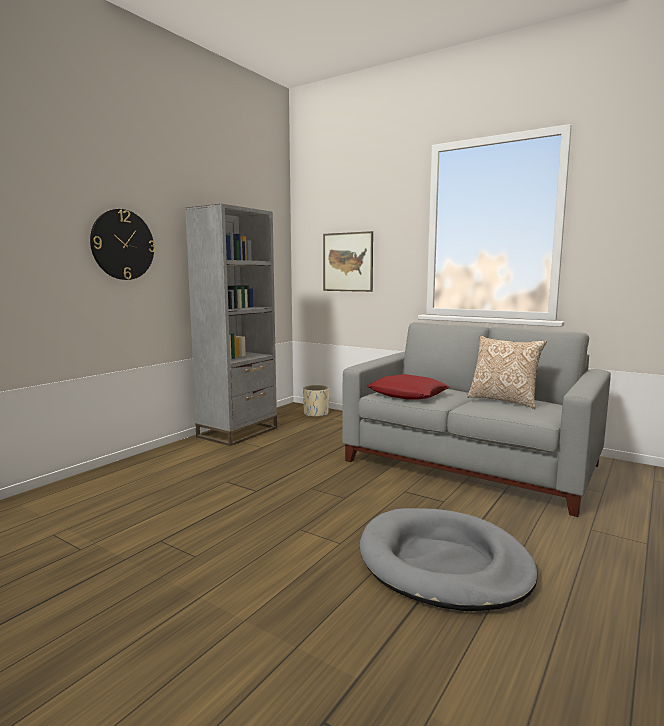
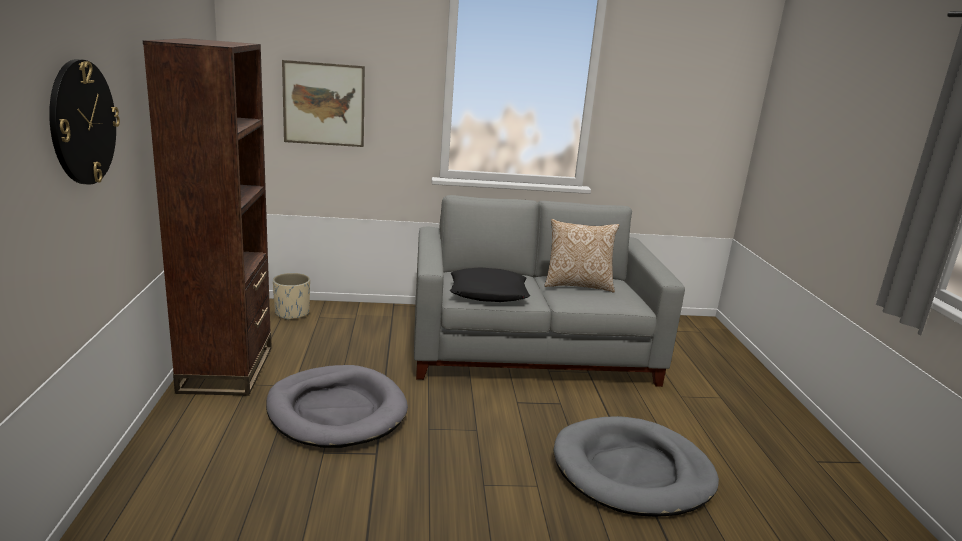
camera: 40 degrees left, 10 degrees up
grey bookcase [185,204,277,446] -> brown bookcase [143,38,272,396]
red pillow [368,374,449,400] -> black pillow [450,267,530,302]
none -> grey dog bed [266,365,408,448]

